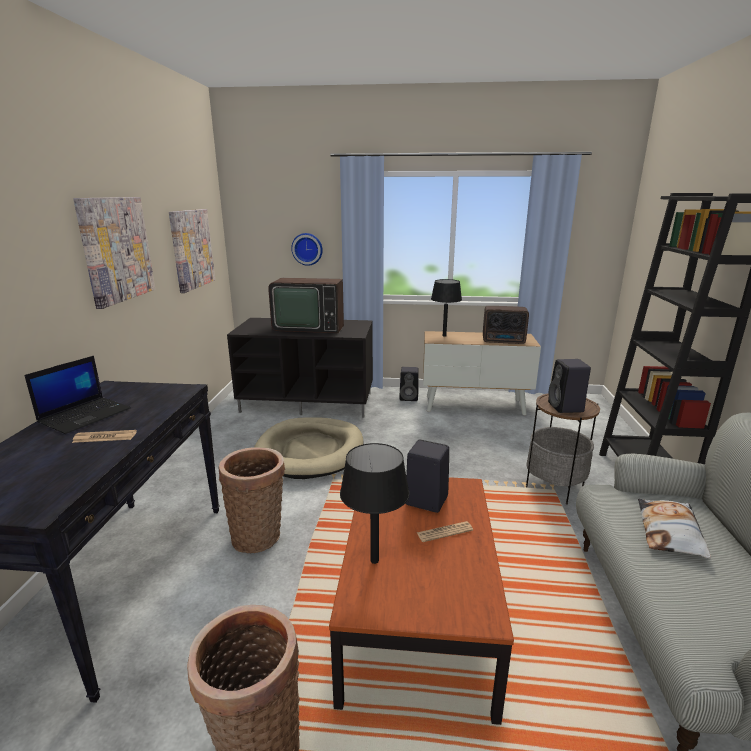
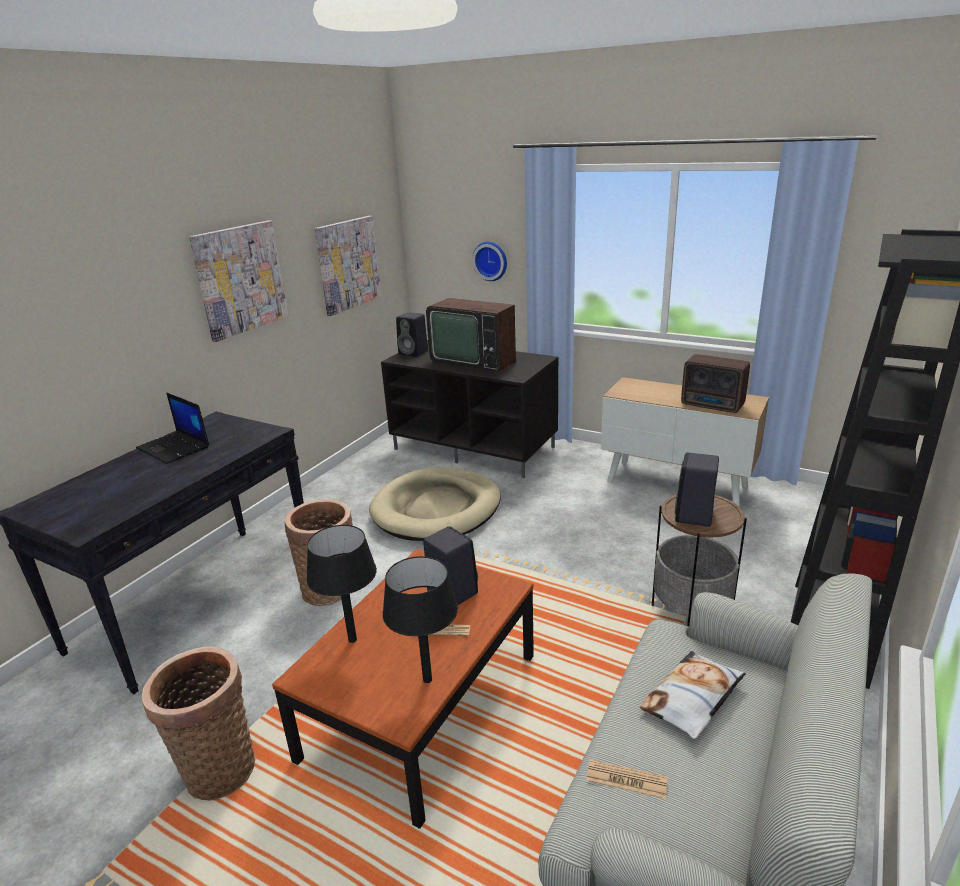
camera: 25 degrees right, 5 degrees up
laptop [25,356,131,434] -> laptop turned 75 degrees clockwise [136,392,209,464]
newspaper [72,430,137,443] -> newspaper moved to [587,760,667,799]
black speaker [399,367,419,401] -> black speaker moved to [396,312,428,357]
black table lamp [431,279,462,337] -> black table lamp moved to [383,556,458,683]

